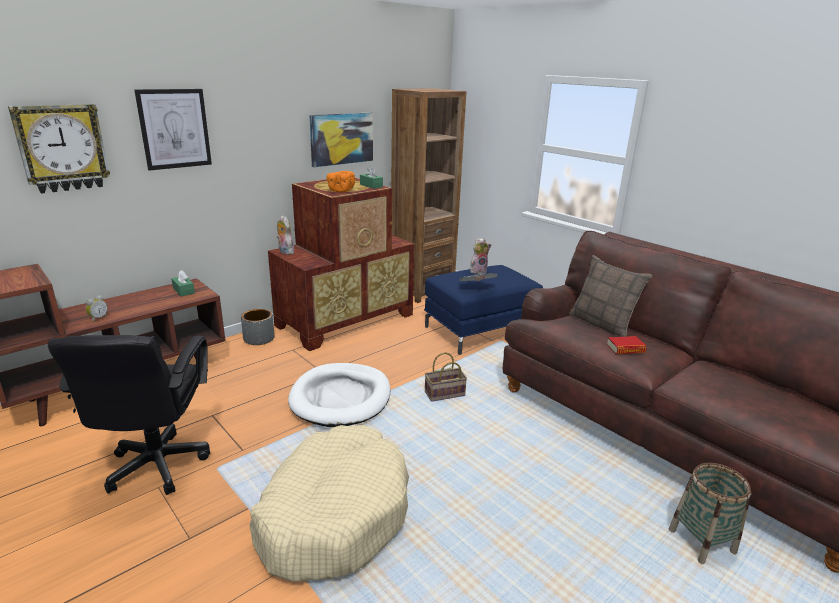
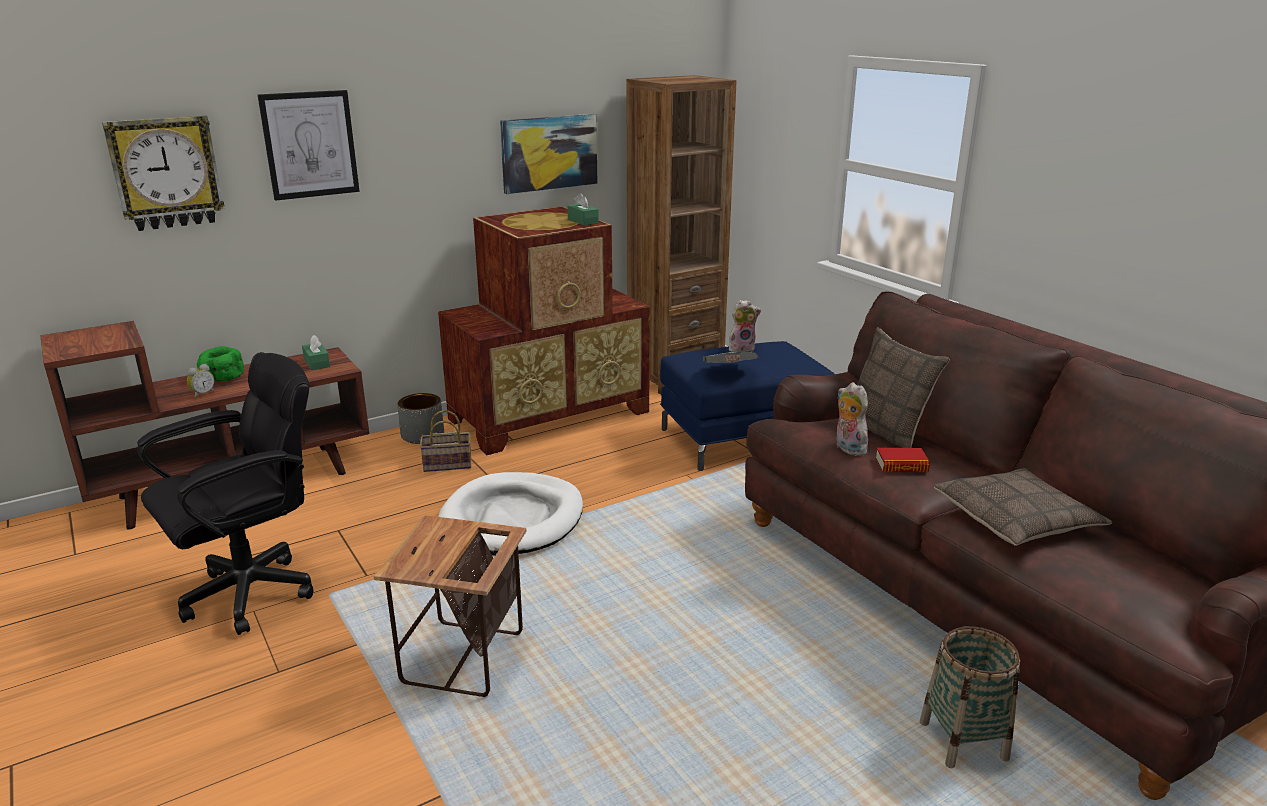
camera: 10 degrees right, 0 degrees up
black office chair [48,335,210,495] -> black office chair turned 135 degrees counterclockwise [137,352,313,635]
beige dog bed [249,425,409,582] -> side table [374,515,526,697]
plush toy [276,216,294,255] -> plush toy moved to [836,382,868,456]
orange bowl [326,171,355,192] -> none
basket [425,352,467,402] -> basket moved to [420,410,471,472]
none -> green bowl [197,346,244,381]
none -> pillow [934,468,1113,546]

